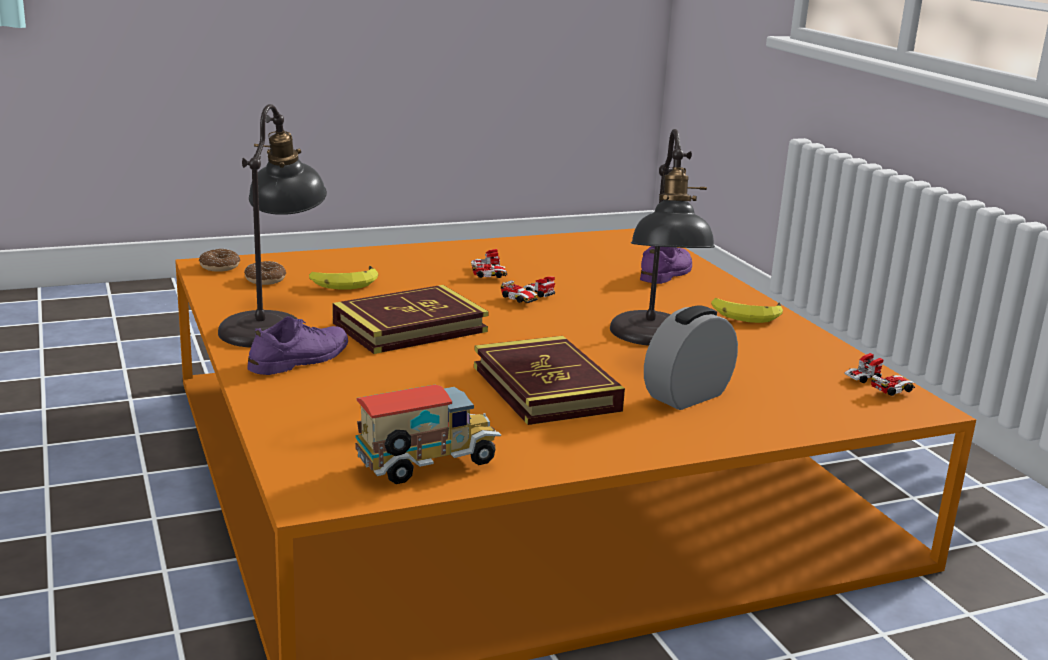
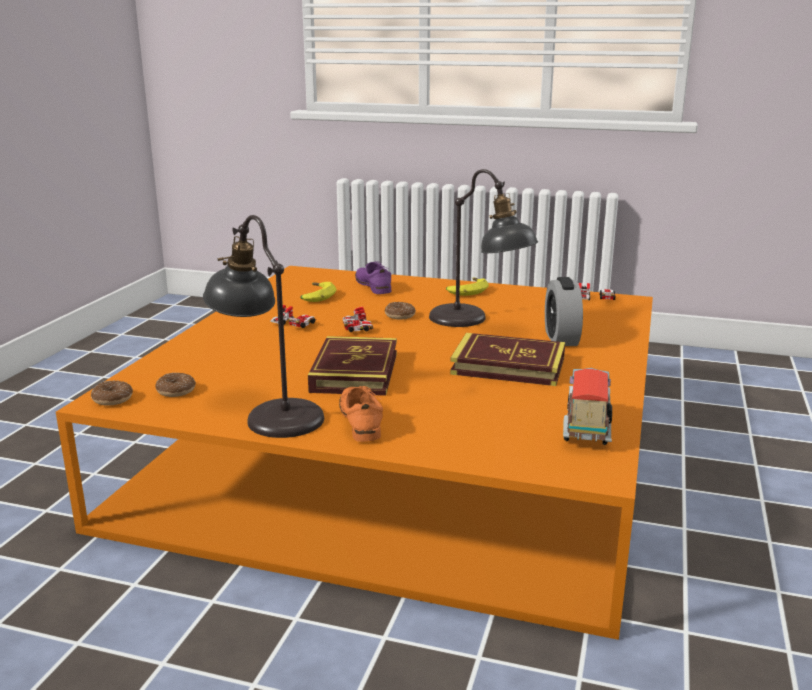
camera: 50 degrees left, 0 degrees up
purple shoe [248,316,348,375] -> orange shoe [339,386,383,442]
banana [309,265,378,289] -> banana moved to [300,282,337,302]
none -> donut [385,302,416,320]

